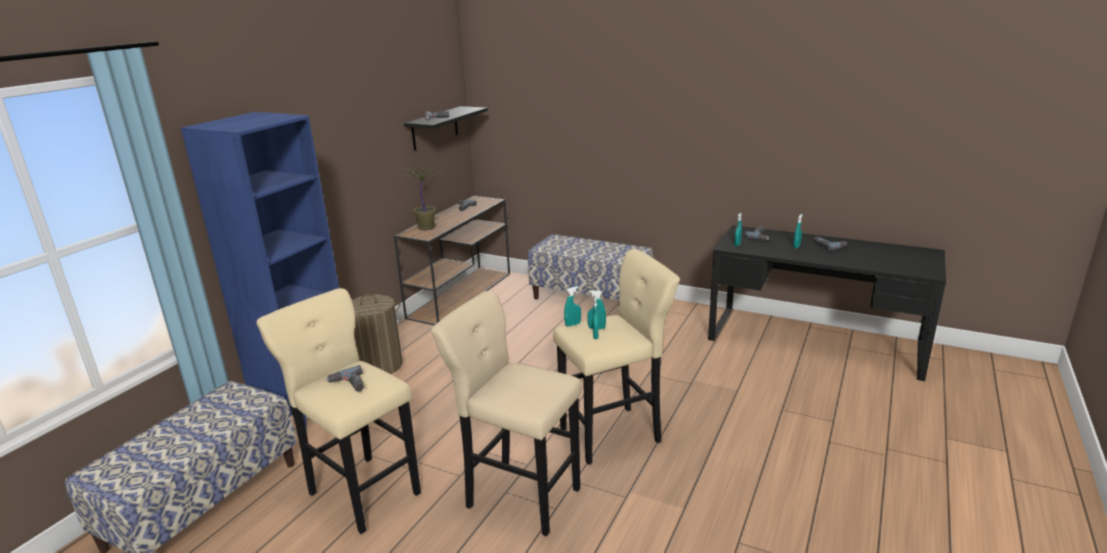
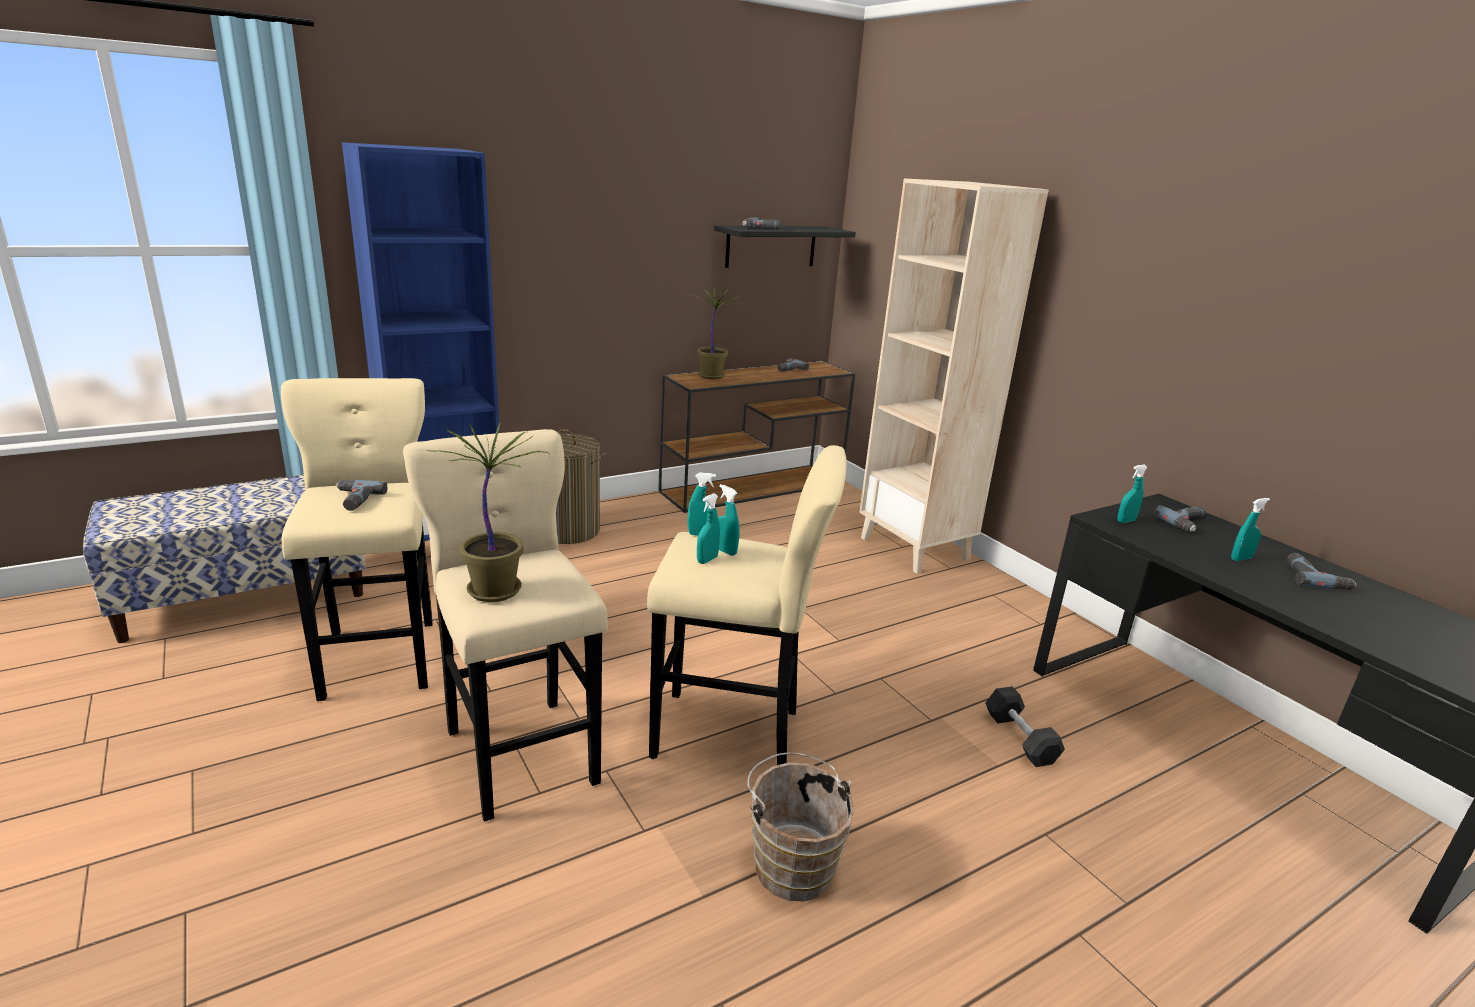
camera: 30 degrees right, 0 degrees up
bench [528,234,653,300] -> beige bookcase [859,178,1049,574]
none -> potted plant [427,422,550,602]
none -> brown bucket [747,753,854,902]
none -> black dumbbell [985,687,1065,767]

